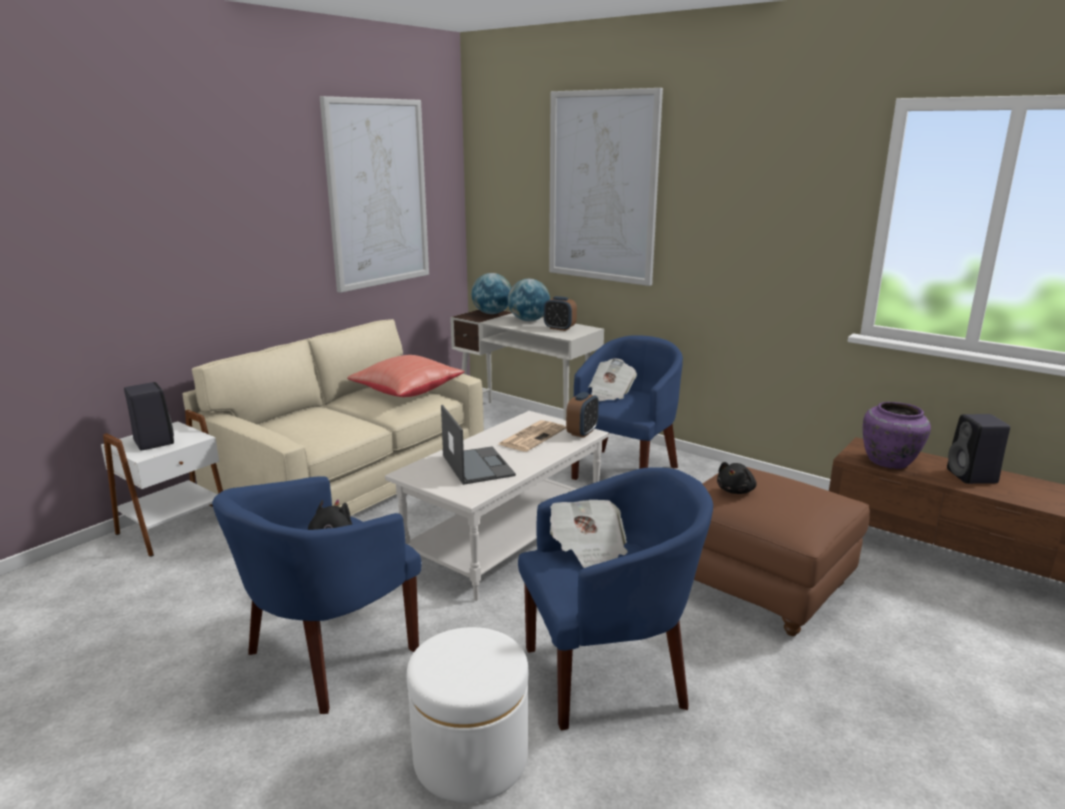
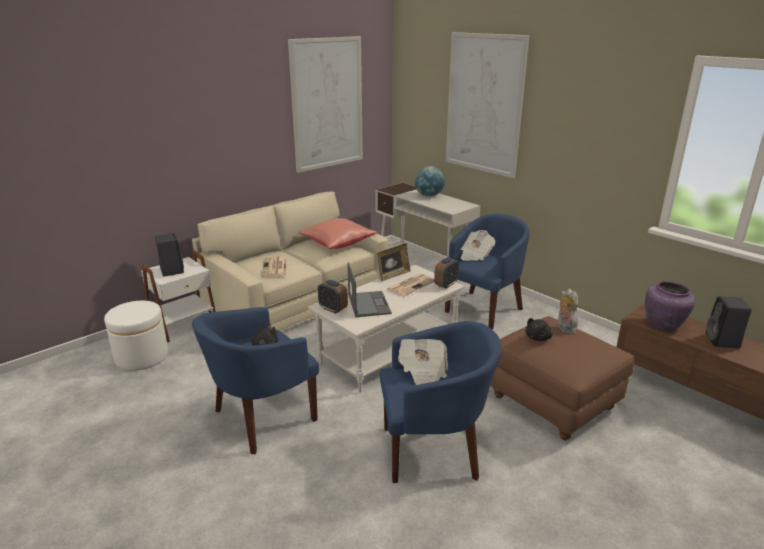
camera: 10 degrees right, 5 degrees up
white ottoman [407,627,528,803] -> white ottoman moved to [104,301,168,371]
globe [471,273,511,314] -> none
alarm clock [544,296,577,331] -> alarm clock moved to [318,280,348,314]
none -> newspaper [262,256,287,277]
none -> picture frame [377,243,411,281]
none -> plush toy [558,289,578,334]

